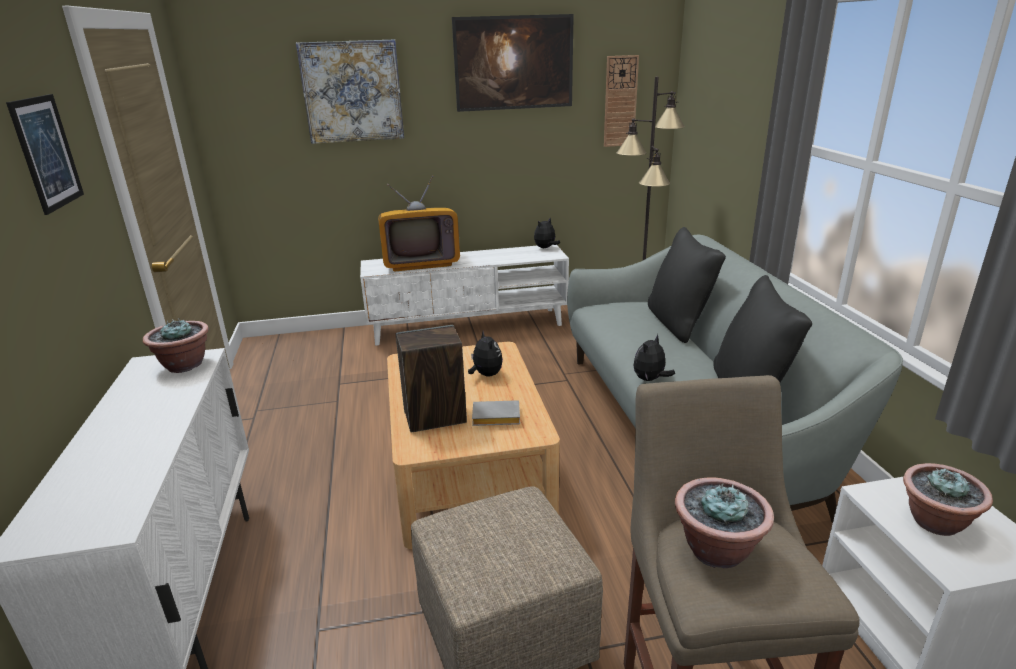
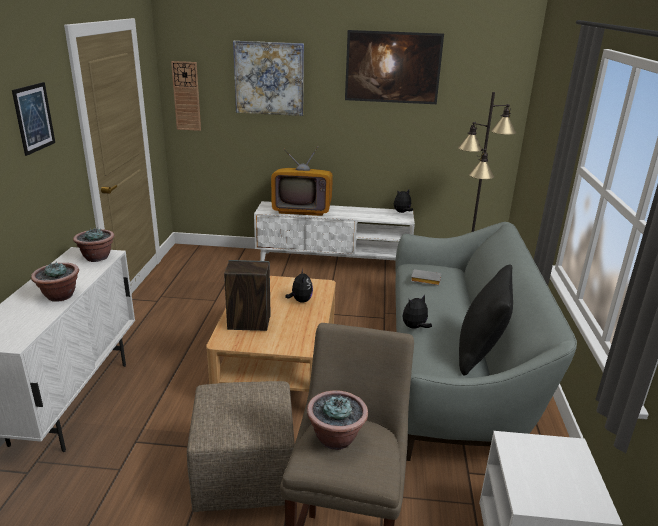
camera: 15 degrees right, 0 degrees up
grey book [472,400,520,426] -> grey book moved to [411,269,442,286]
wall clock [604,55,639,147] -> wall clock moved to [171,61,201,131]
black pillow [648,227,726,343] -> none
potted plant [903,463,993,536] -> potted plant moved to [31,263,79,302]

